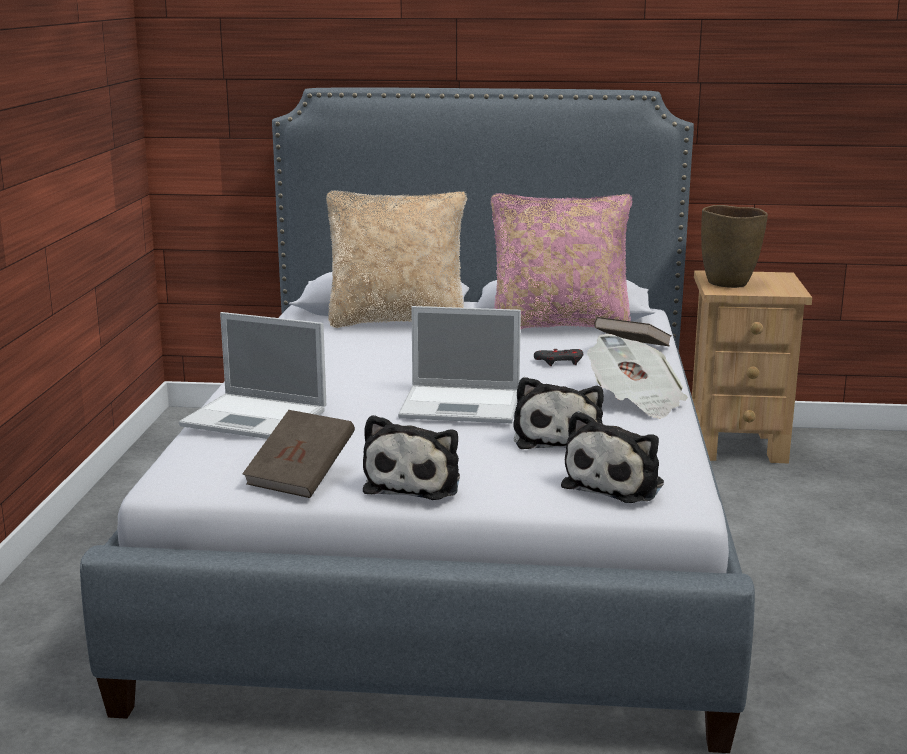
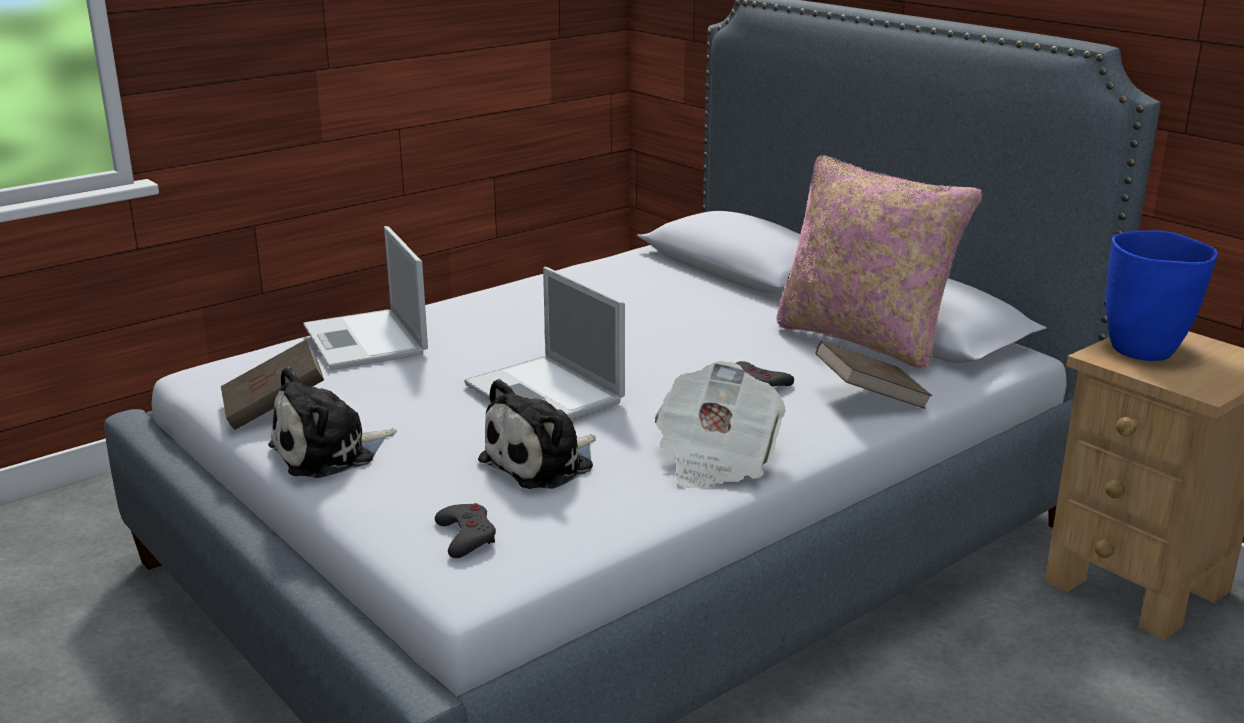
camera: 45 degrees right, 5 degrees up
beige pillow [326,190,467,328] -> none
plush toy [561,411,664,503] -> grey game controller [435,503,496,558]
brown vase [701,205,768,288] -> blue vase [1106,230,1218,361]

